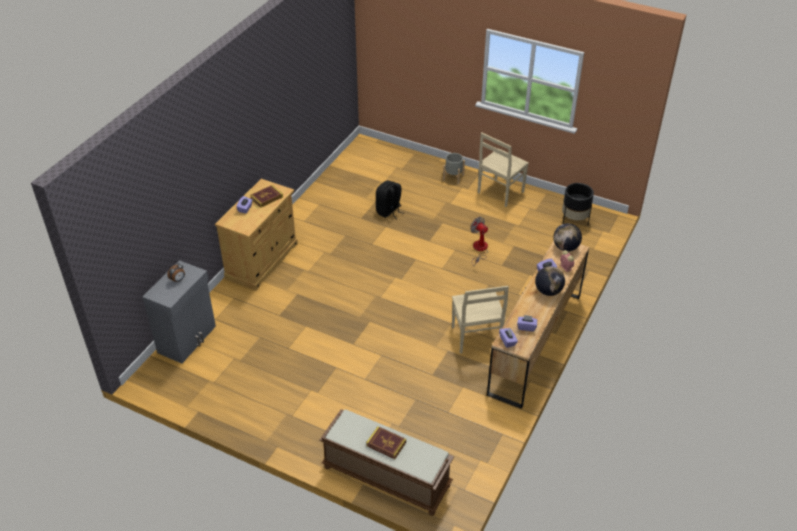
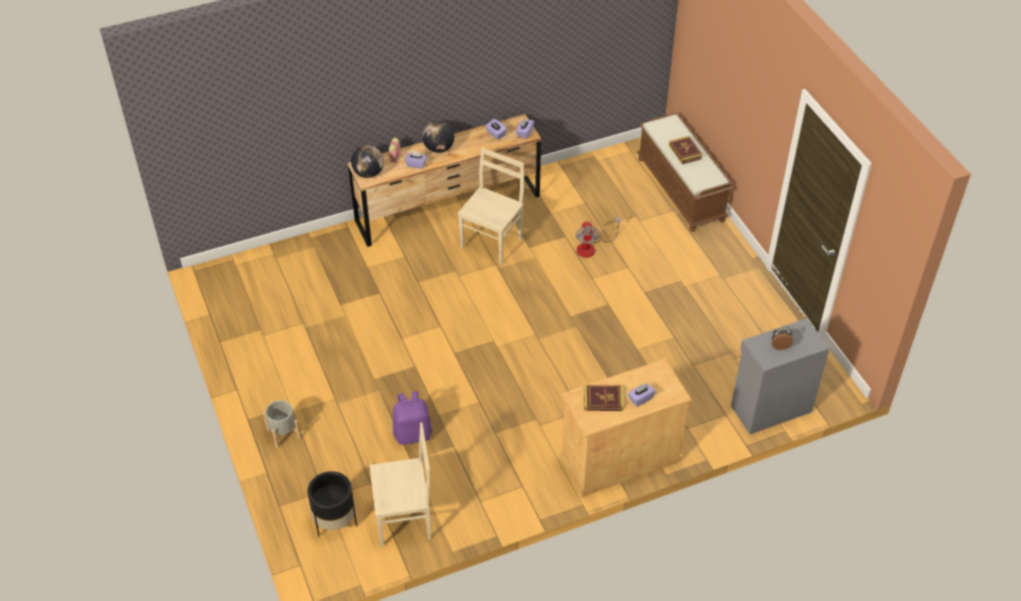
camera: 140 degrees left, 5 degrees up
black backpack [376,181,402,219] -> purple backpack [393,391,432,445]
fan [470,217,488,266] -> fan moved to [576,217,621,258]
beige chair [478,132,529,207] -> beige chair moved to [369,422,431,547]
black planter [562,183,594,226] -> black planter moved to [307,471,357,536]

